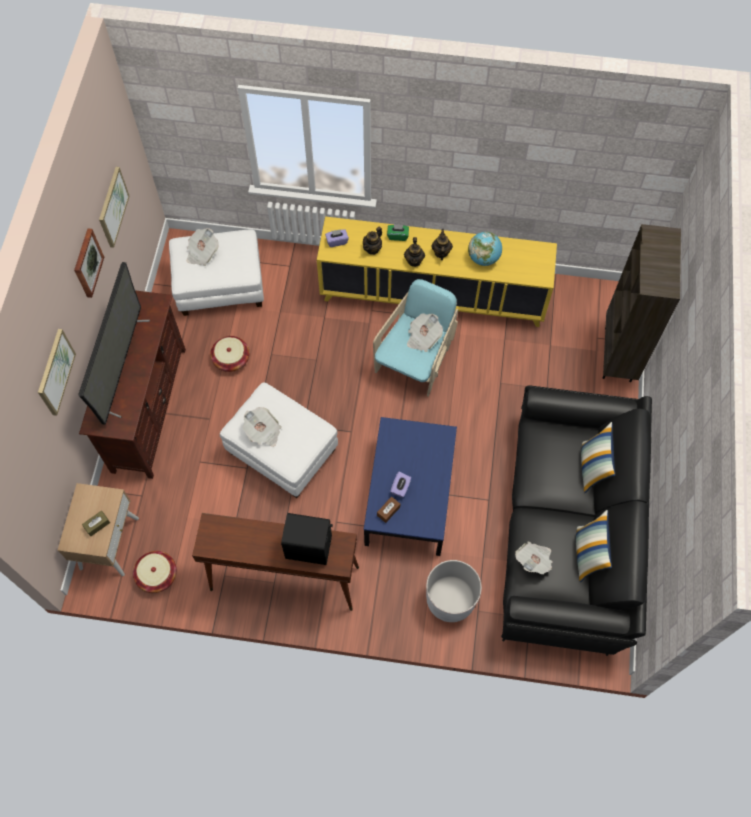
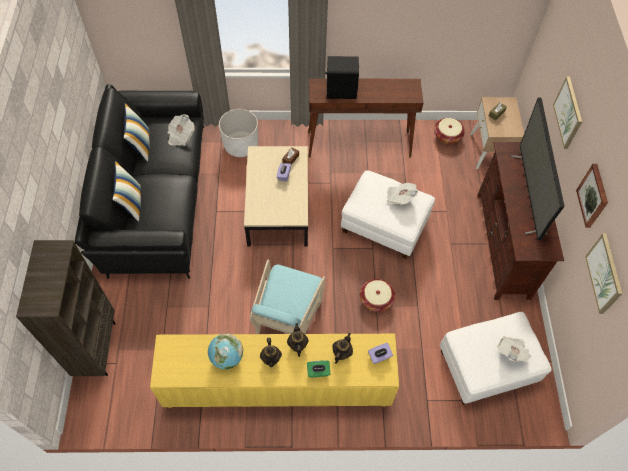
camera: 170 degrees right, 5 degrees down
basket [210,336,250,372] -> basket moved to [360,279,395,312]
blue coffee table [364,417,457,556] -> beige coffee table [244,146,308,247]
newspaper [407,313,443,352] -> none

